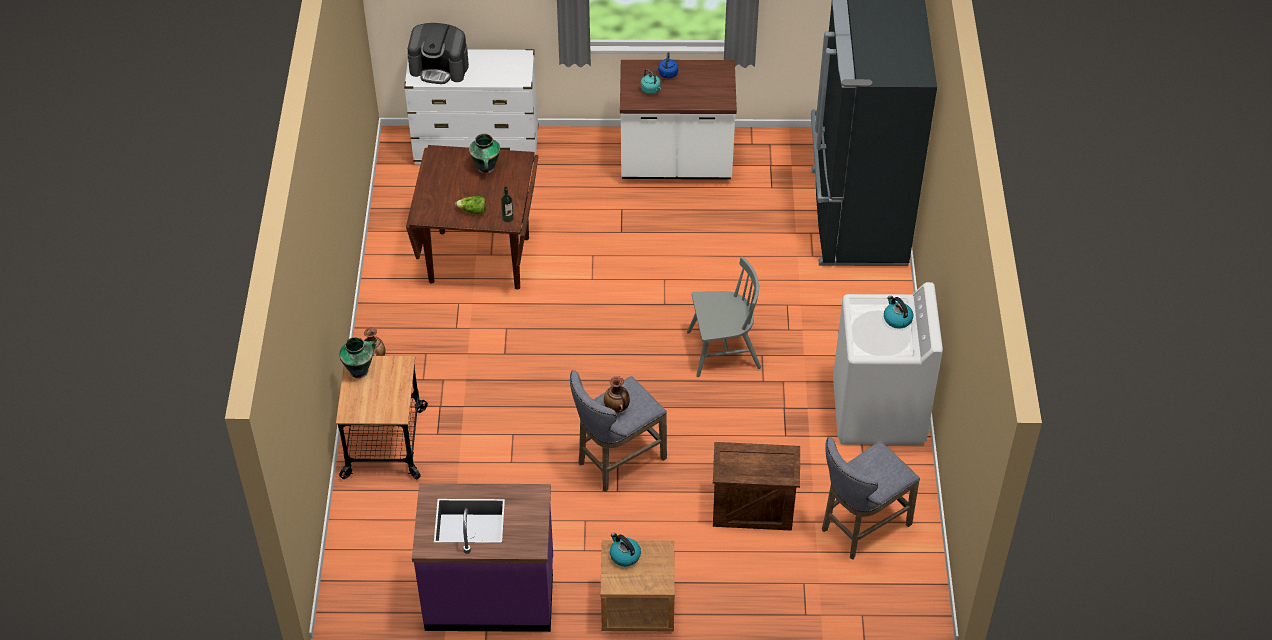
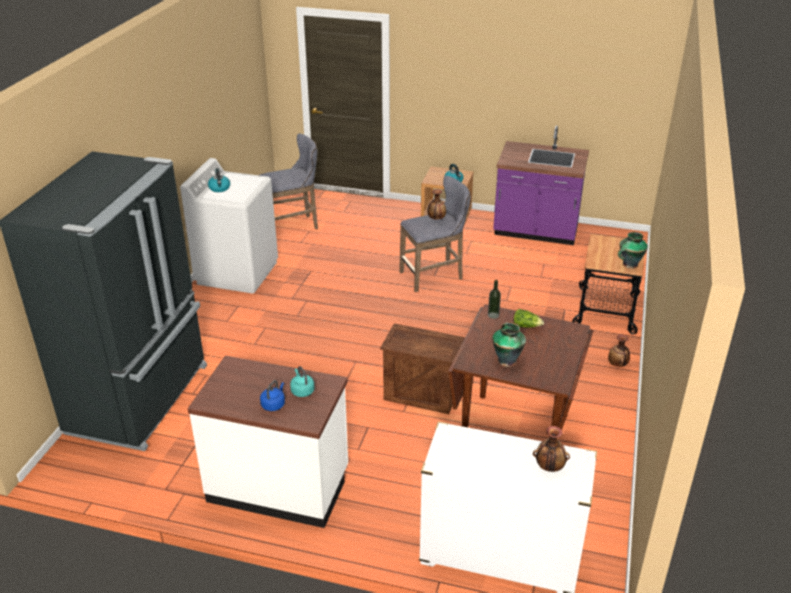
camera: 165 degrees left, 15 degrees down
coffee machine [407,23,469,84] -> vase [533,426,570,472]
grey chair [687,257,761,377] -> none
crate [713,442,800,531] -> crate moved to [380,323,465,414]

